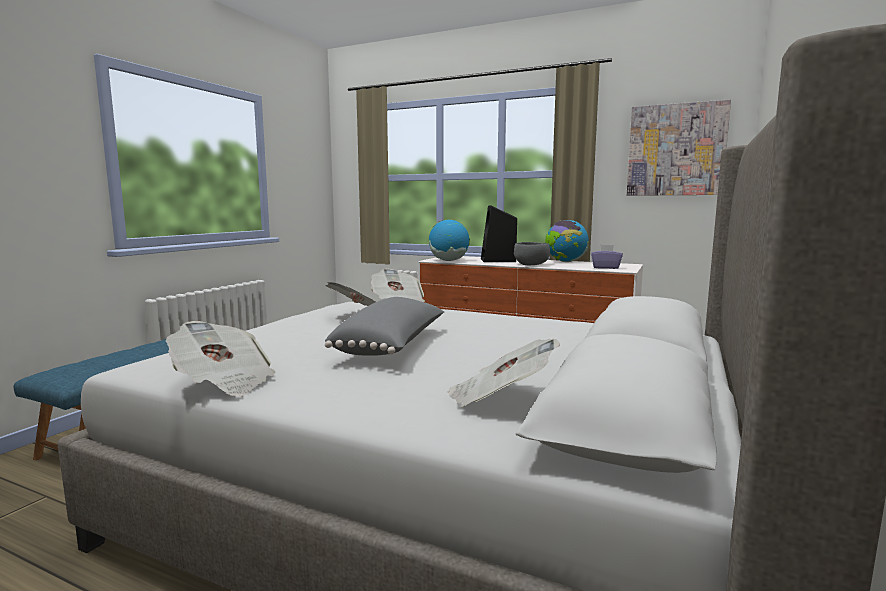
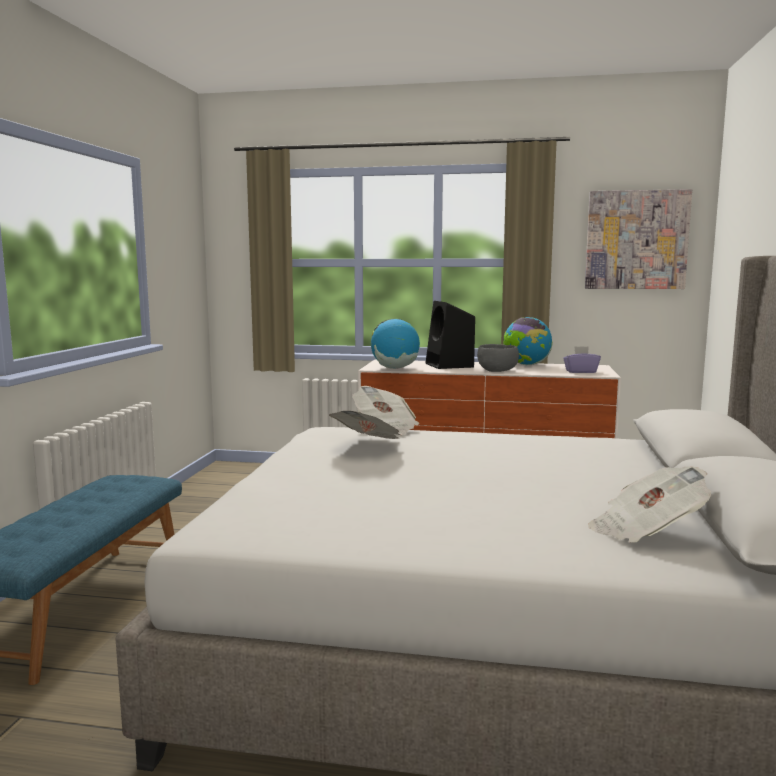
camera: 15 degrees left, 0 degrees up
newspaper [166,321,276,397] -> none
grey pillow [325,297,444,356] -> none

